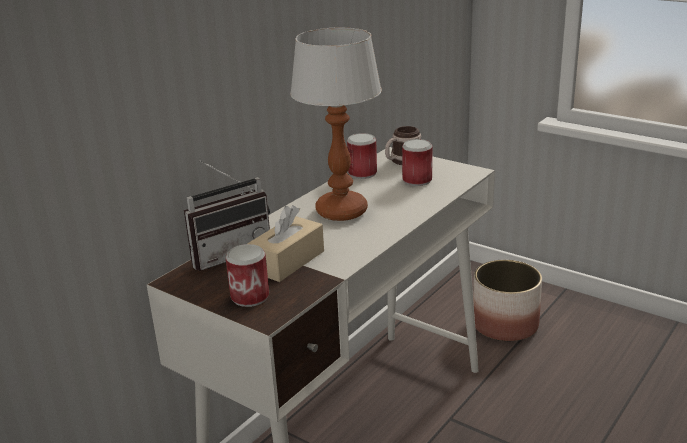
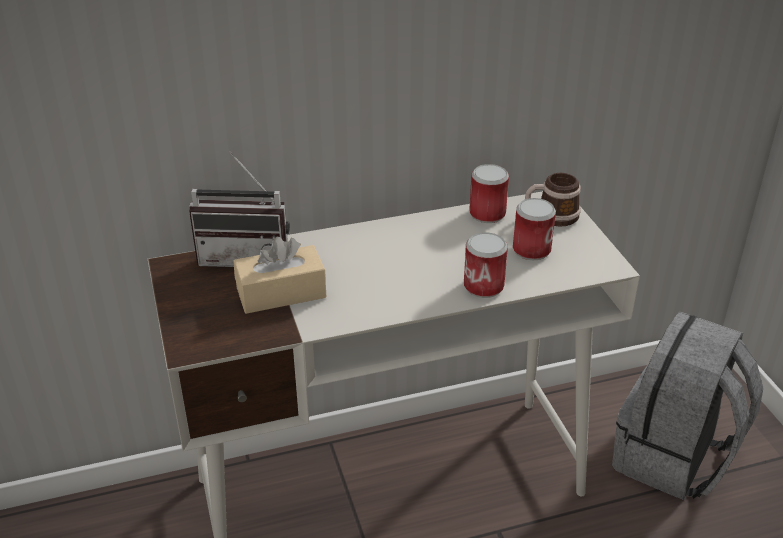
camera: 35 degrees right, 10 degrees up
can [226,244,269,307] -> can moved to [464,232,508,298]
table lamp [290,27,382,221] -> none
planter [473,260,542,341] -> grey backpack [612,312,763,500]

